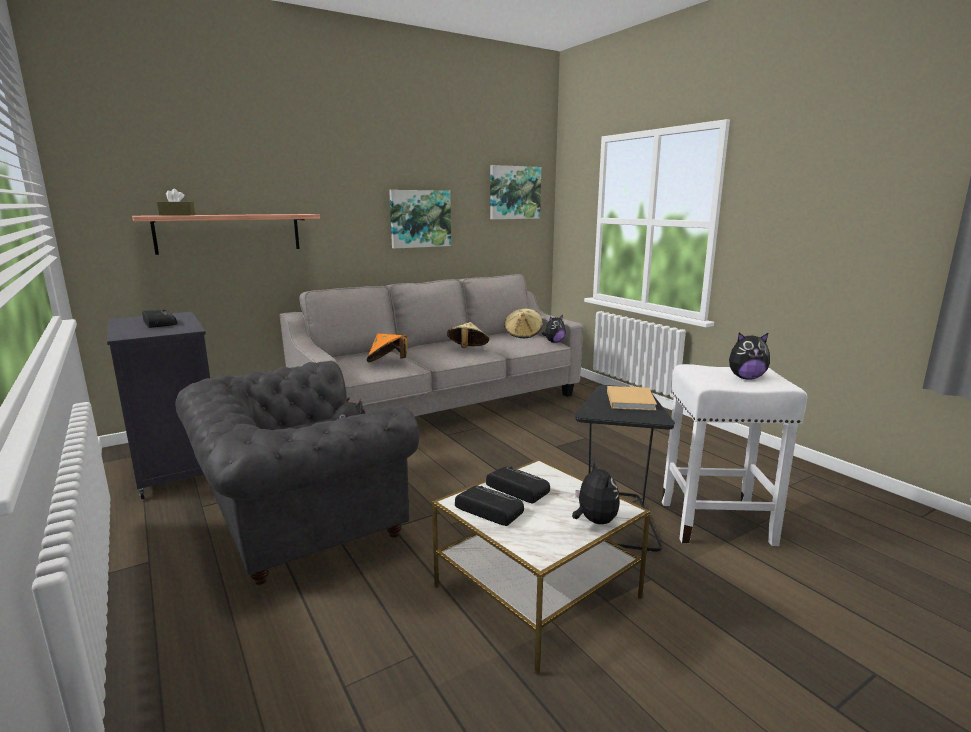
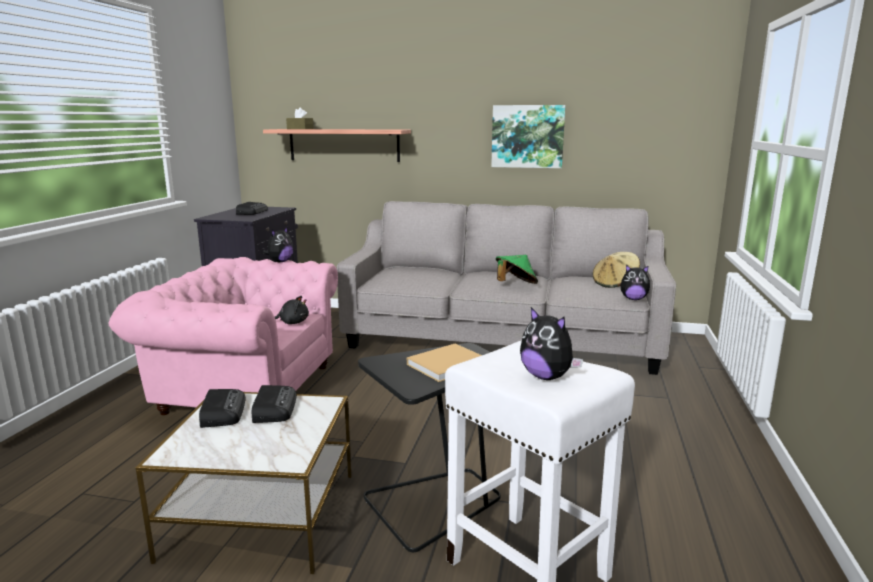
camera: 45 degrees right, 0 degrees up
grey armchair [176,361,419,585] -> pink armchair [108,257,338,415]
orange hat [367,333,408,362] -> none
beige hat [447,322,489,348] -> green hat [496,255,538,284]
picture [490,165,541,219] -> none
plush toy [572,460,620,524] -> plush toy moved to [263,227,294,262]

